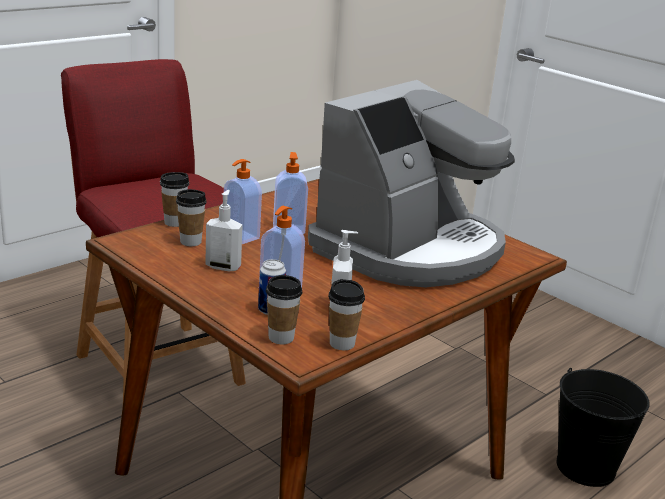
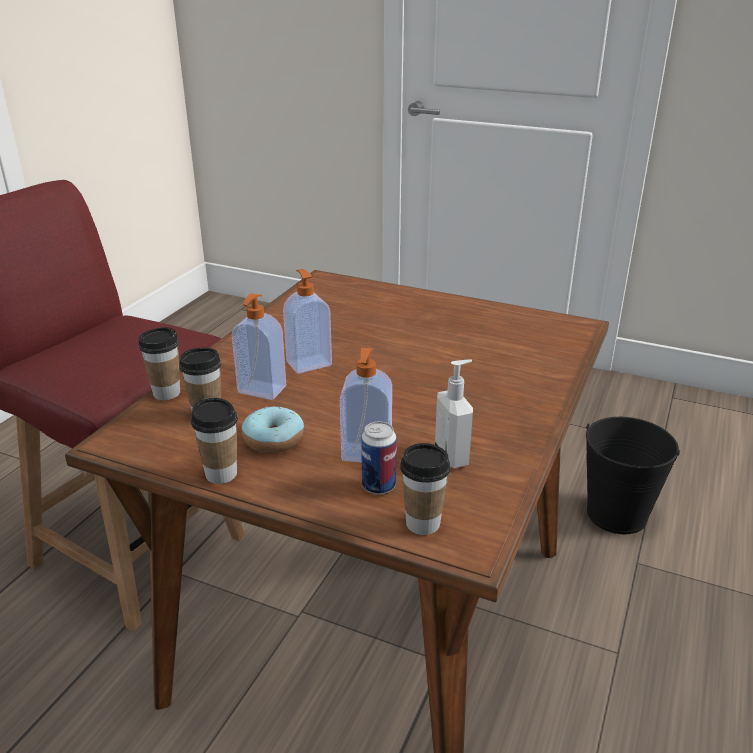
camera: 20 degrees left, 5 degrees up
soap dispenser [205,190,243,271] -> donut [242,406,304,453]
coffee machine [308,80,515,287] -> none
cup [328,279,365,350] -> cup moved to [191,398,238,484]

